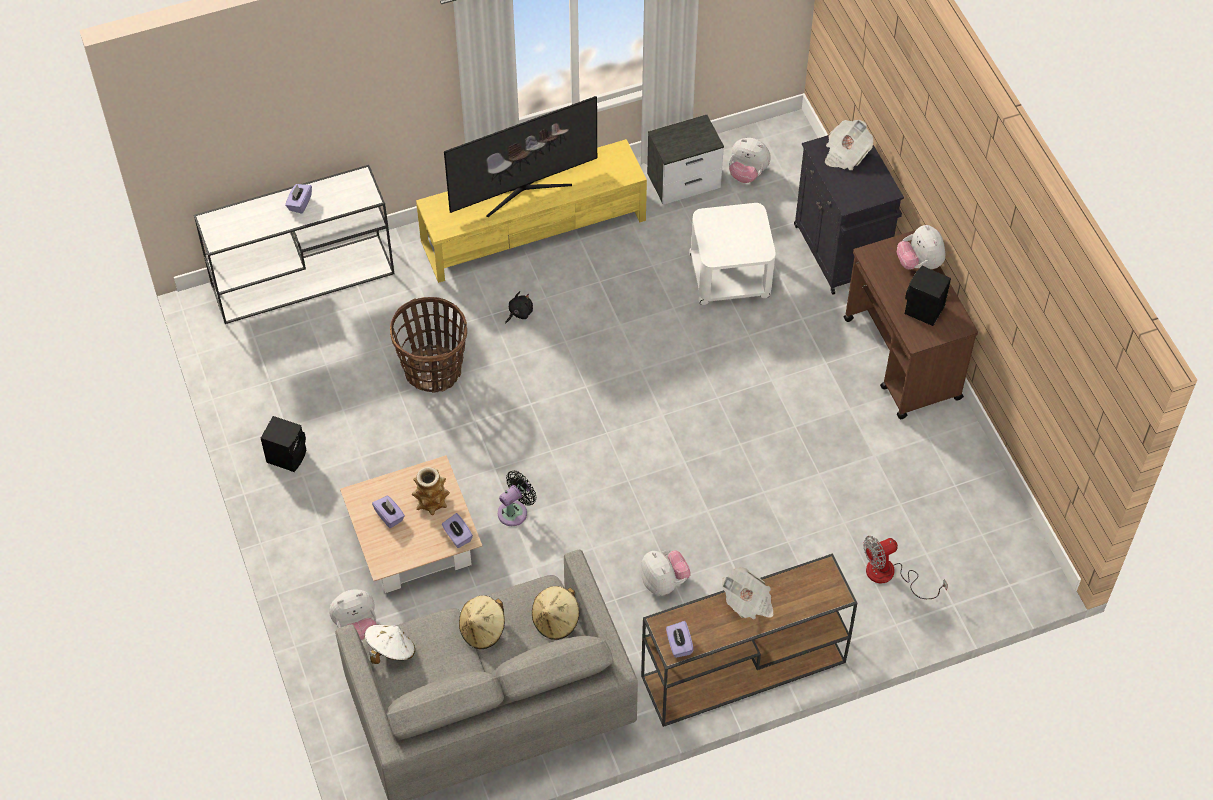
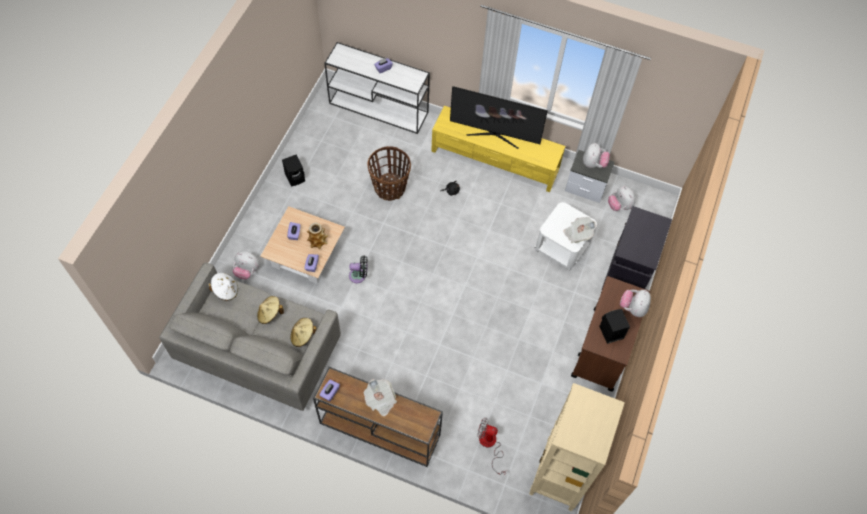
camera: 40 degrees right, 5 degrees up
plush toy [641,550,691,596] -> plush toy moved to [583,143,610,168]
newspaper [825,120,873,170] -> newspaper moved to [563,217,596,243]
none -> beige bookcase [529,383,625,511]

